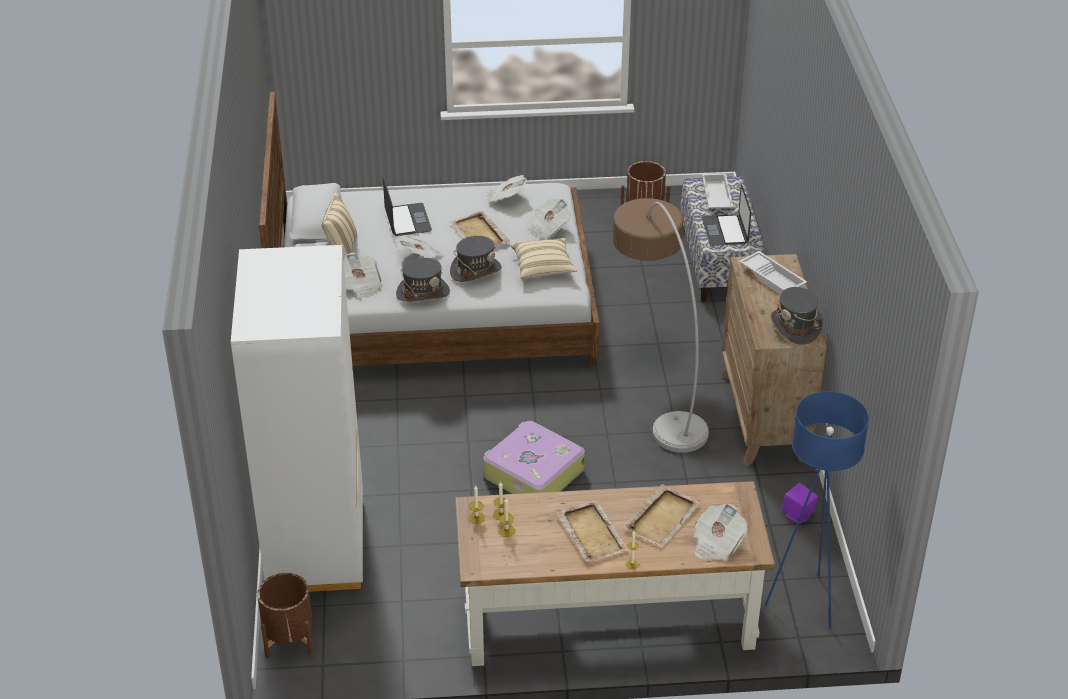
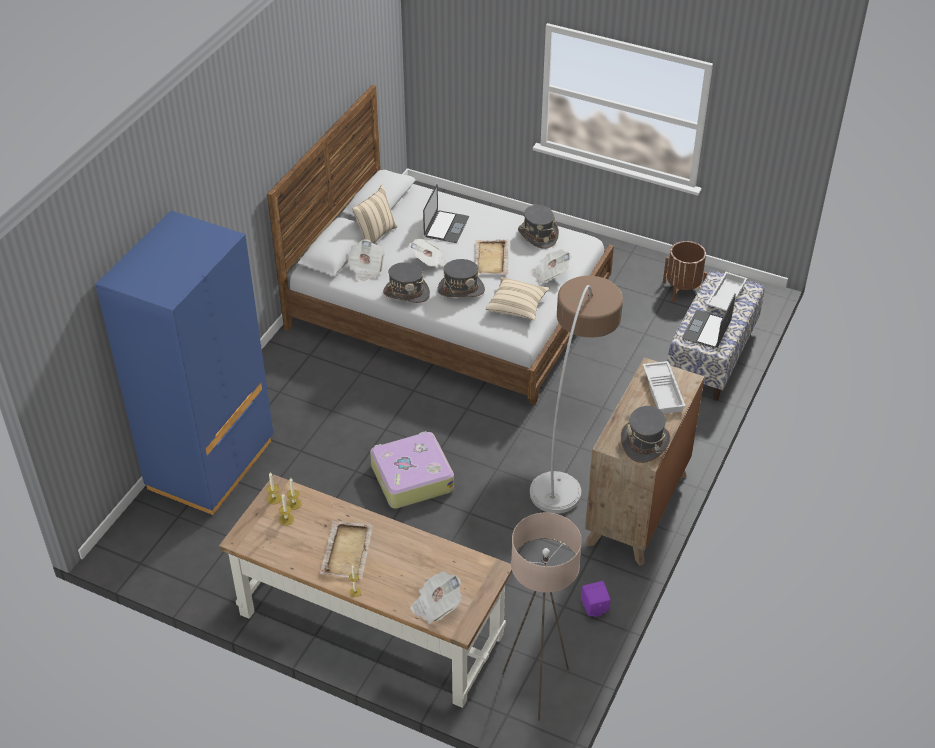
camera: 30 degrees right, 5 degrees up
white wardrobe [231,245,363,592] -> blue wardrobe [95,211,274,515]
brown planter [257,573,313,658] -> none
newspaper [486,175,527,203] -> grey hat [518,205,559,249]
beige tray [623,484,701,548] -> none
blue floor lamp [765,391,869,629] -> beige floor lamp [502,513,582,721]

